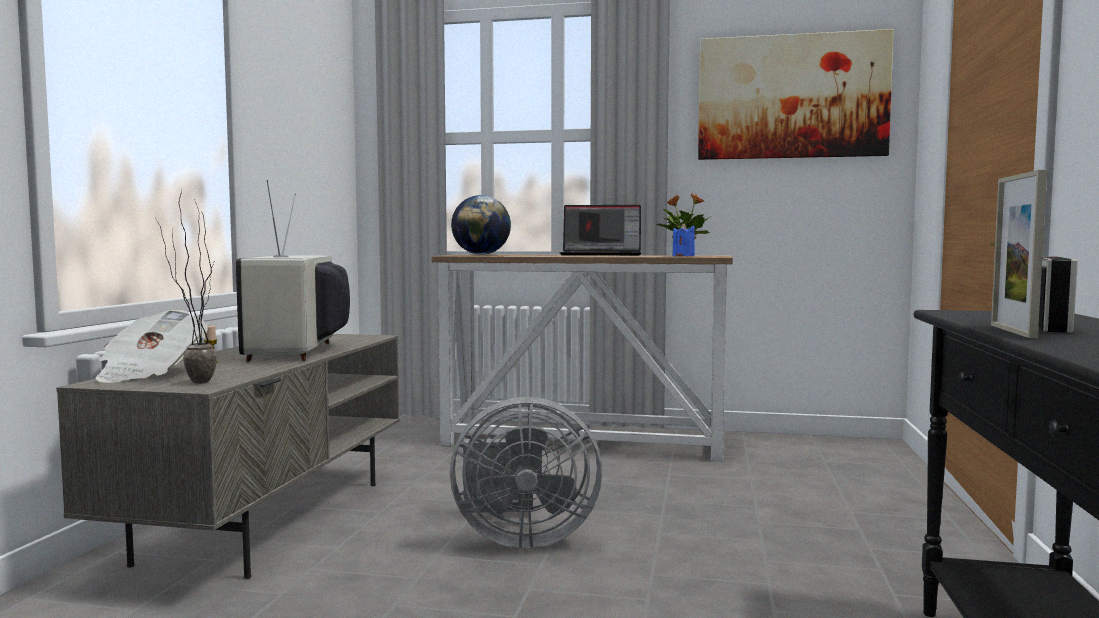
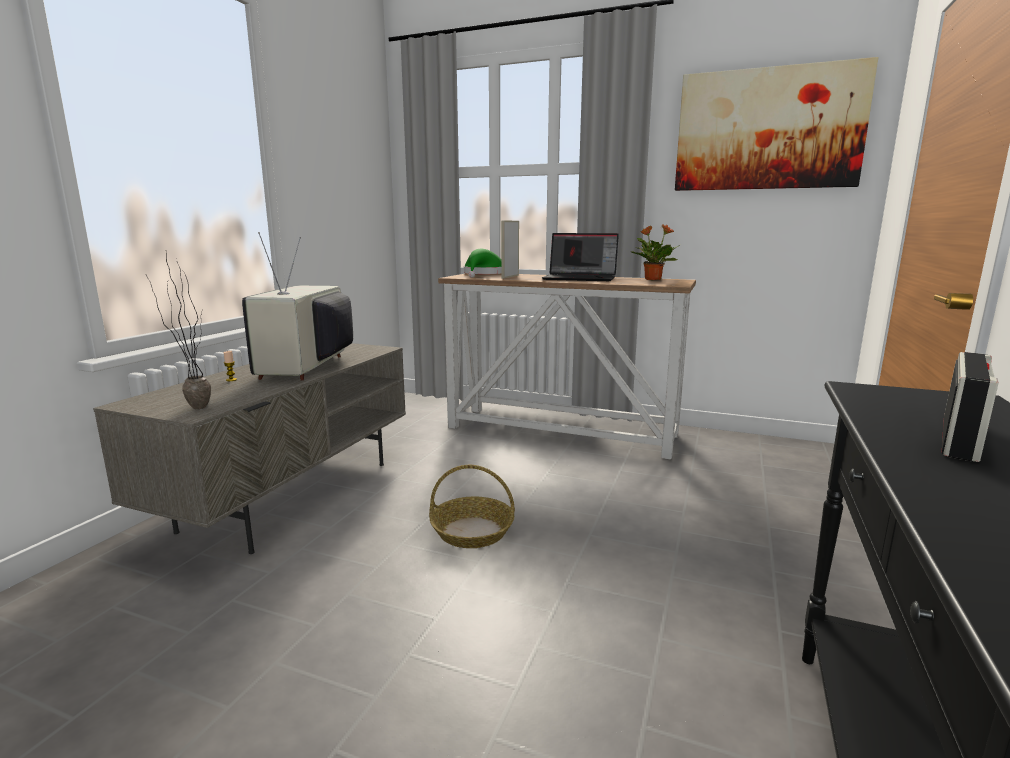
camera: 10 degrees right, 10 degrees up
newspaper [95,310,208,383] -> none
grey fan [450,397,602,549] -> basket [429,465,515,548]
globe [451,195,511,255] -> green hat [464,249,501,278]
blue candle [672,223,695,256] -> none
picture frame [991,170,1047,338] -> picture frame moved to [501,220,519,279]

